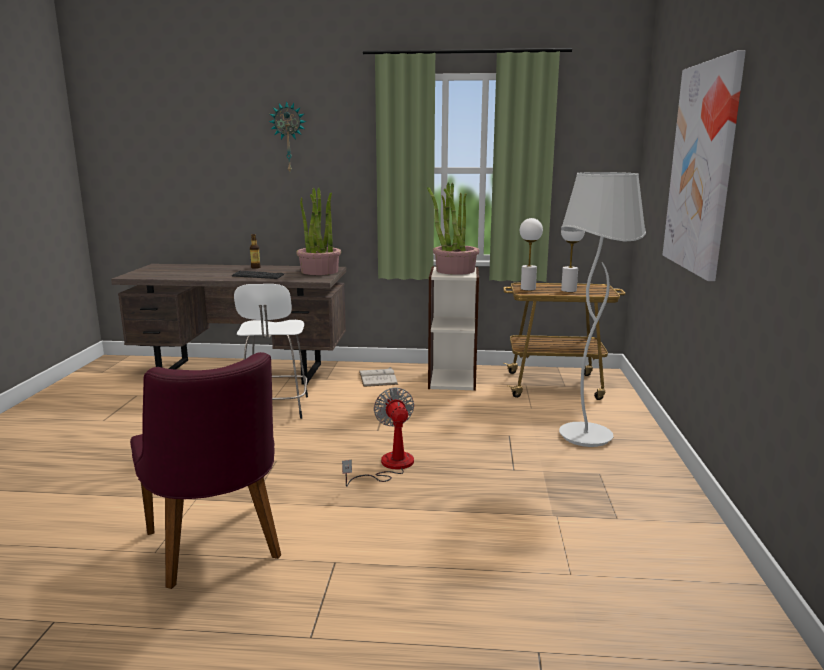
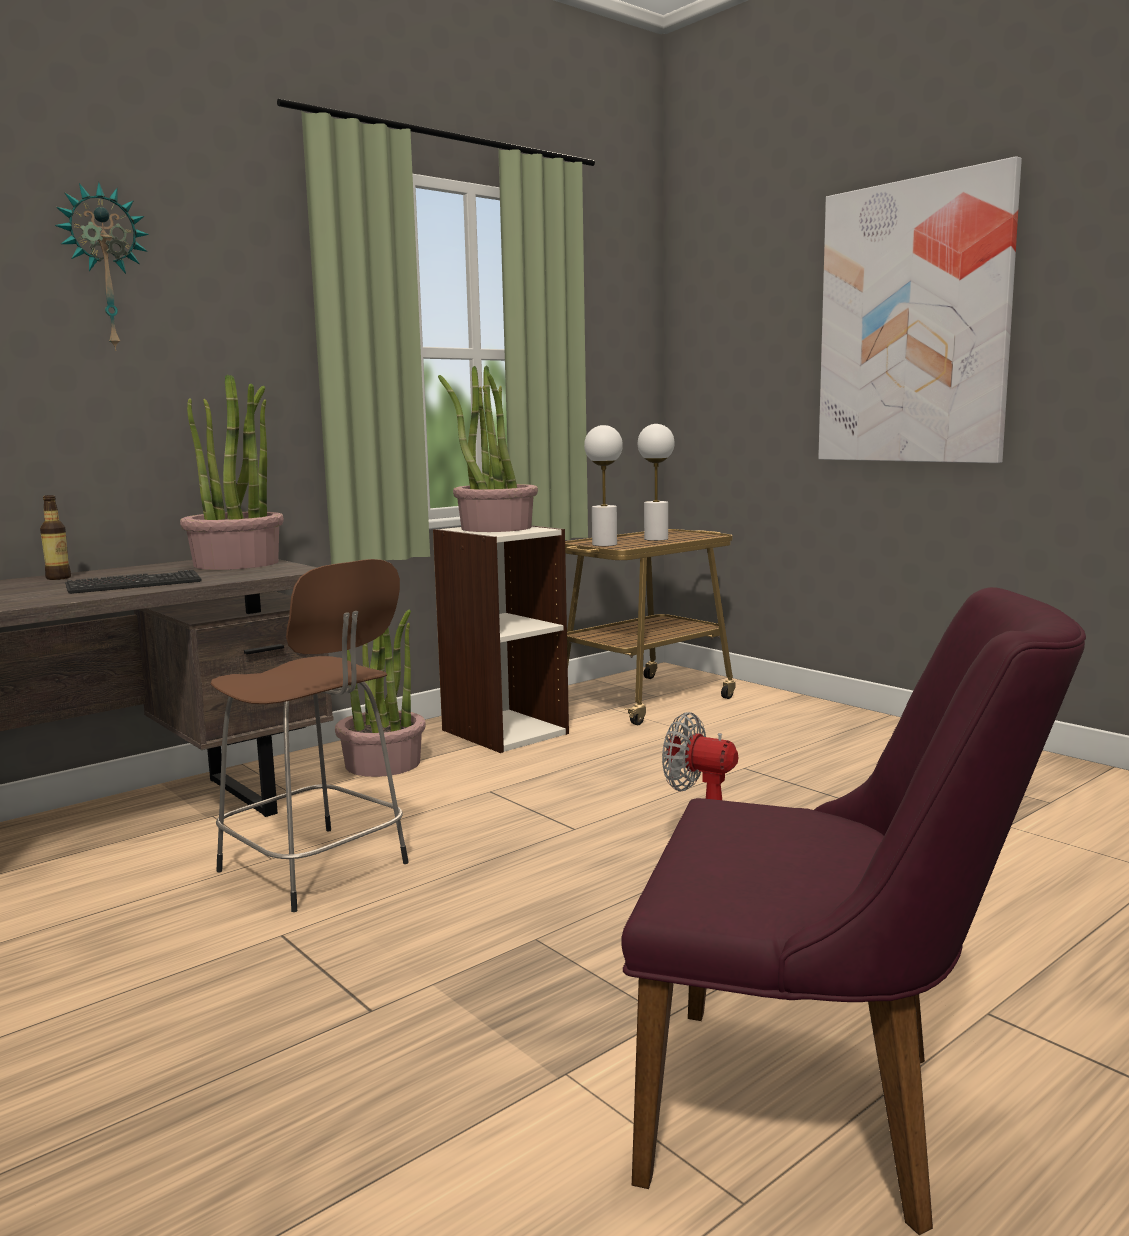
camera: 45 degrees left, 5 degrees down
white stool [234,284,308,419] -> brown stool [211,559,409,912]
white book [359,367,398,387] -> potted plant [335,610,426,777]
white floor lamp [559,172,646,447] -> none

